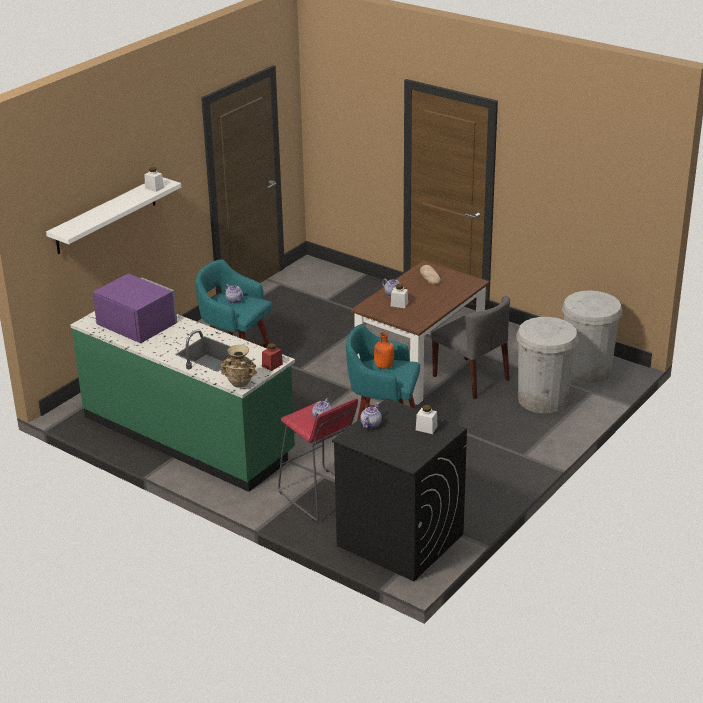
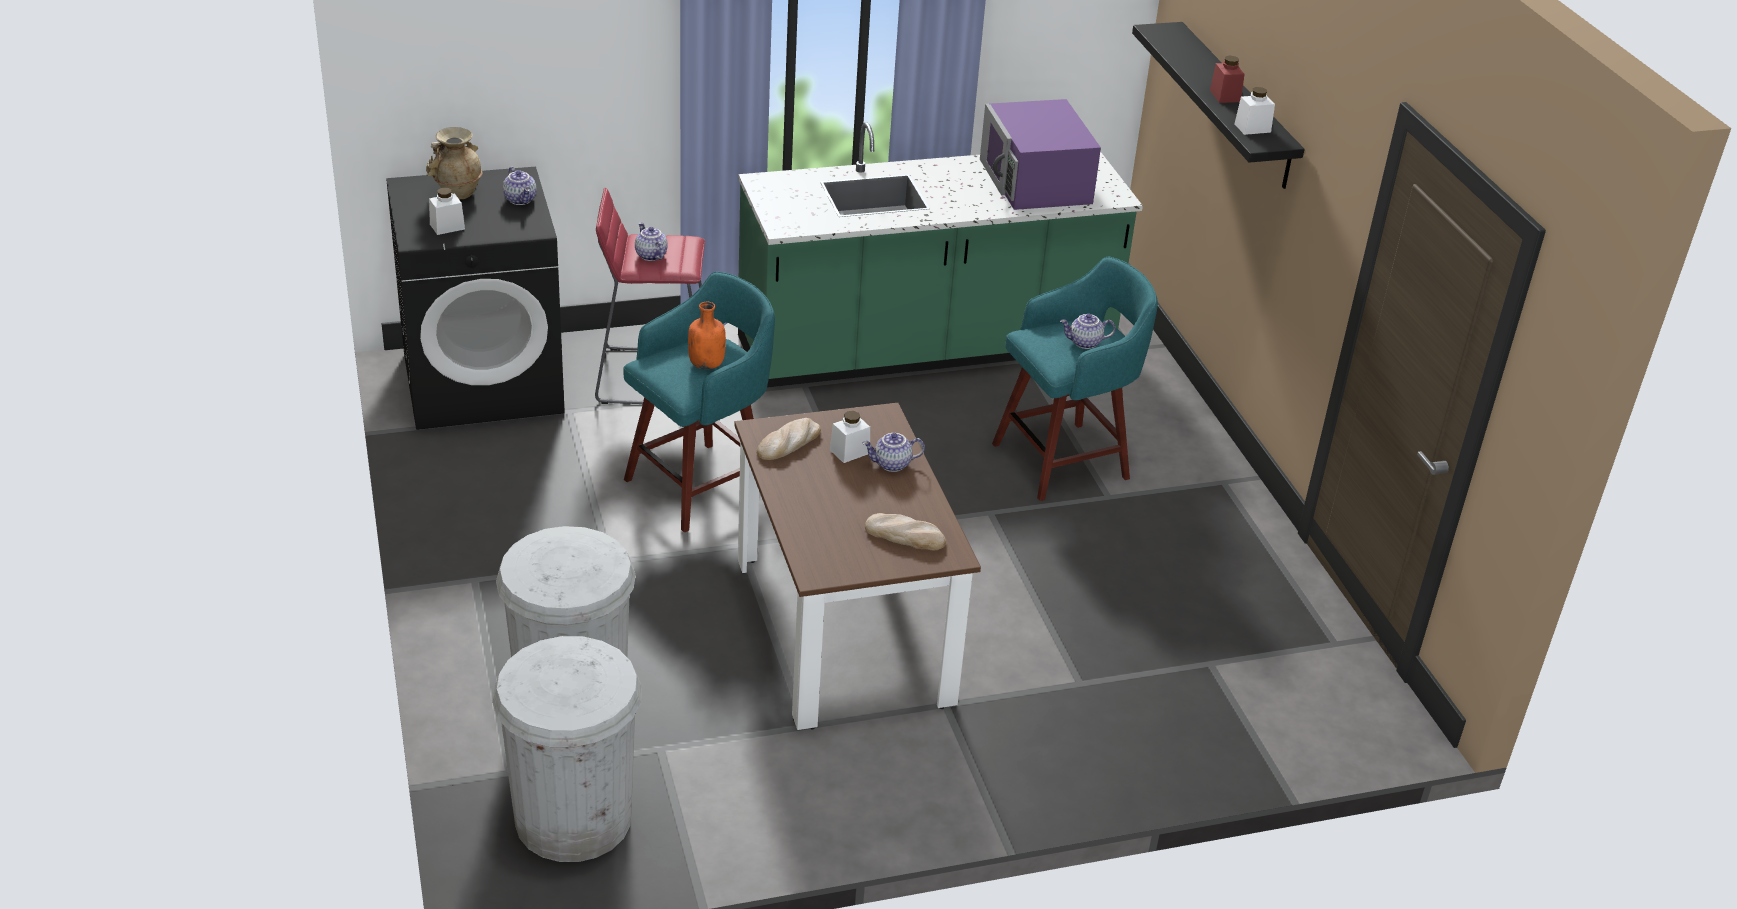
camera: 125 degrees right, 5 degrees up
white shelf [46,177,181,254] -> black shelf [1132,22,1305,189]
purple microwave [93,273,178,343] -> purple microwave turned 90 degrees clockwise [980,99,1101,210]
beige vase [221,345,257,388] -> beige vase moved to [426,127,483,199]
red jar [262,343,283,371] -> red jar moved to [1210,56,1245,103]
grey chair [431,296,510,399] -> none
none -> bread [757,418,821,460]

